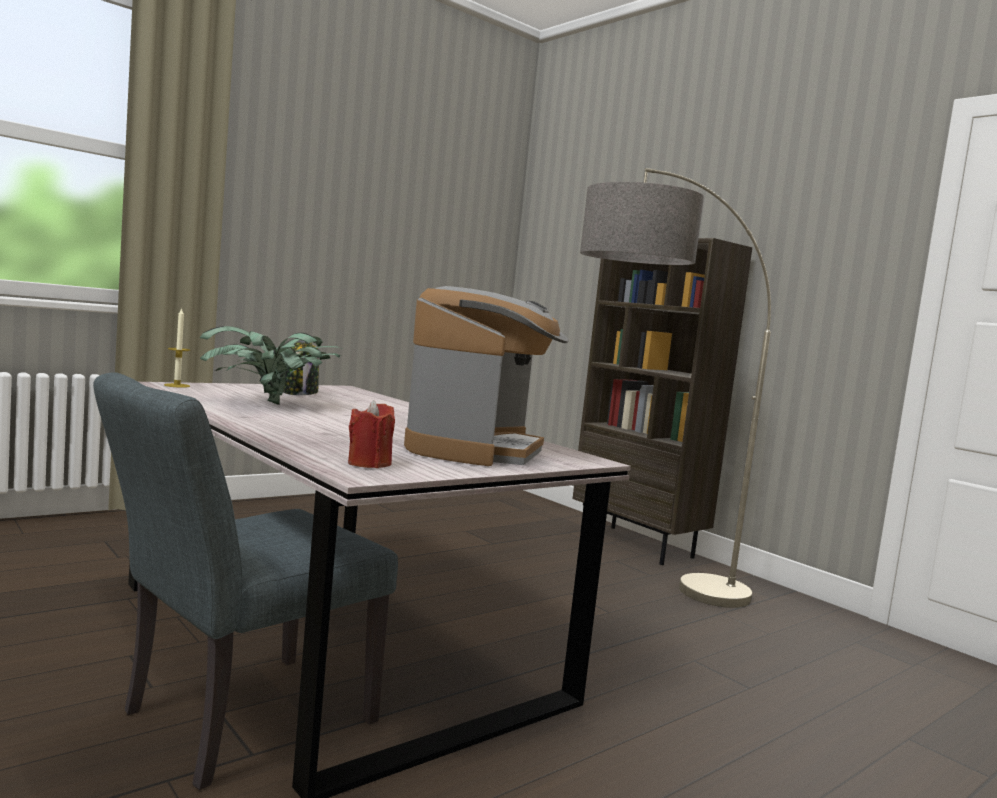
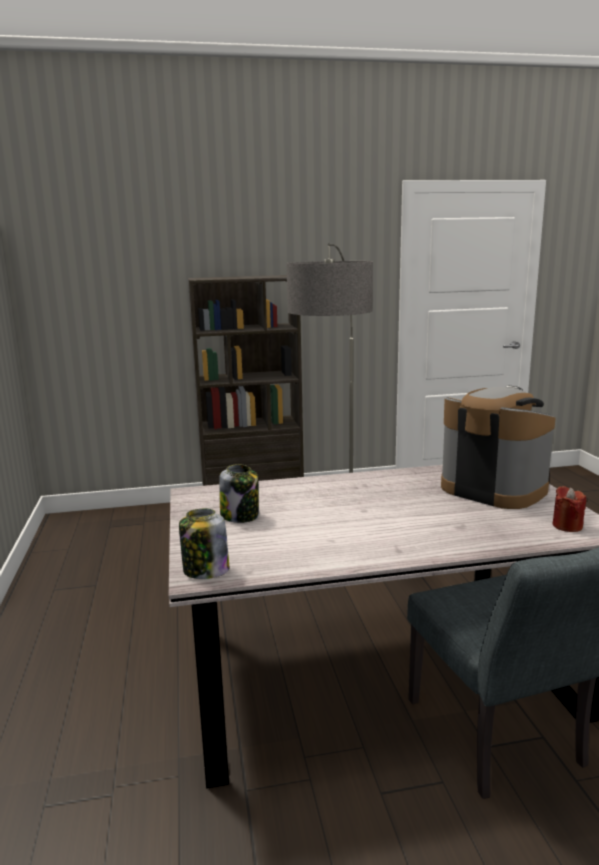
camera: 60 degrees left, 10 degrees up
candle [164,307,190,388] -> jar [179,509,230,579]
potted plant [200,326,344,405] -> none

